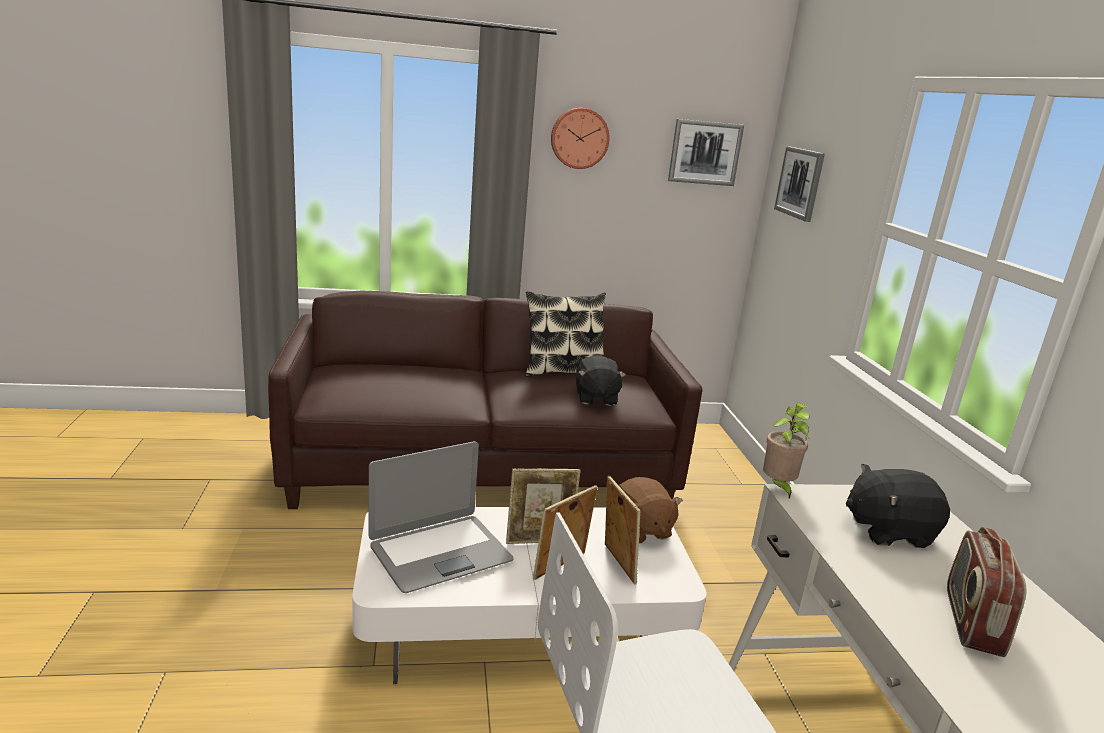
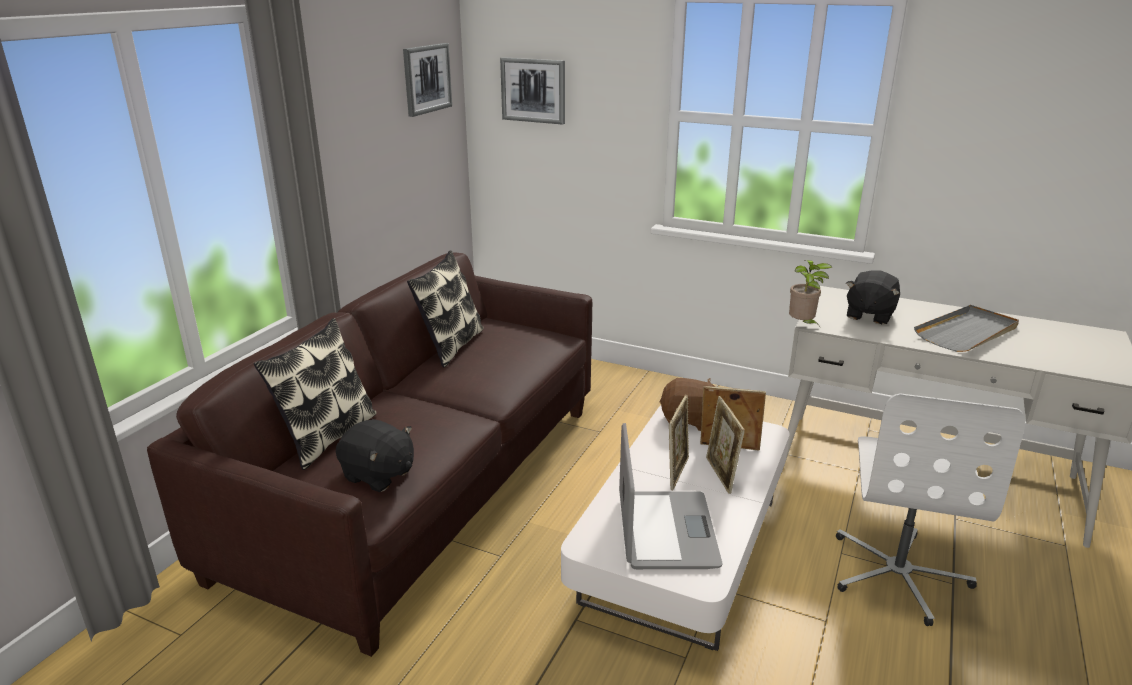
camera: 55 degrees left, 5 degrees up
wall clock [551,108,610,169] -> none
black plush toy [576,355,626,406] -> black plush toy moved to [336,419,414,492]
radio [947,527,1027,658] -> grey tray [914,305,1019,352]
none -> pillow [254,318,376,470]

